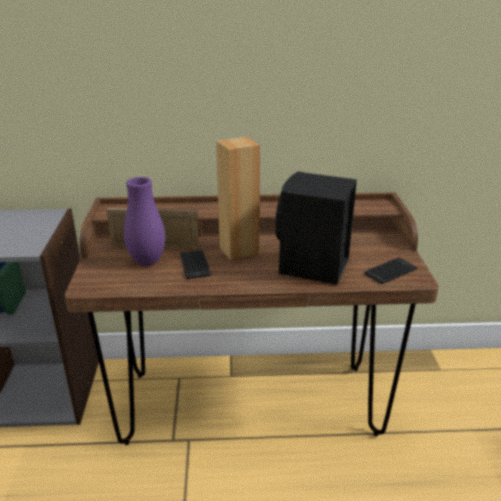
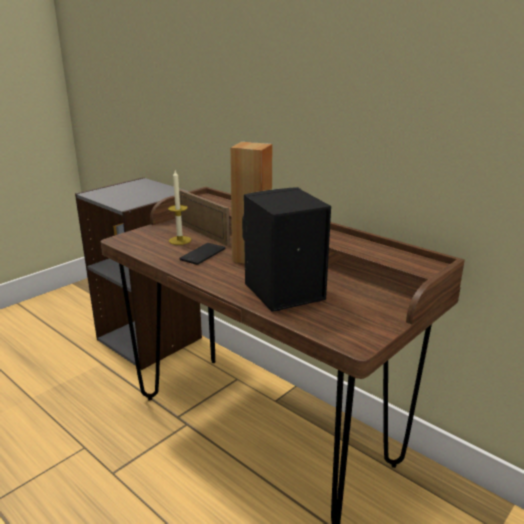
camera: 45 degrees right, 5 degrees down
purple vase [124,177,165,266] -> candle [168,170,191,245]
phone [365,258,417,284] -> none

